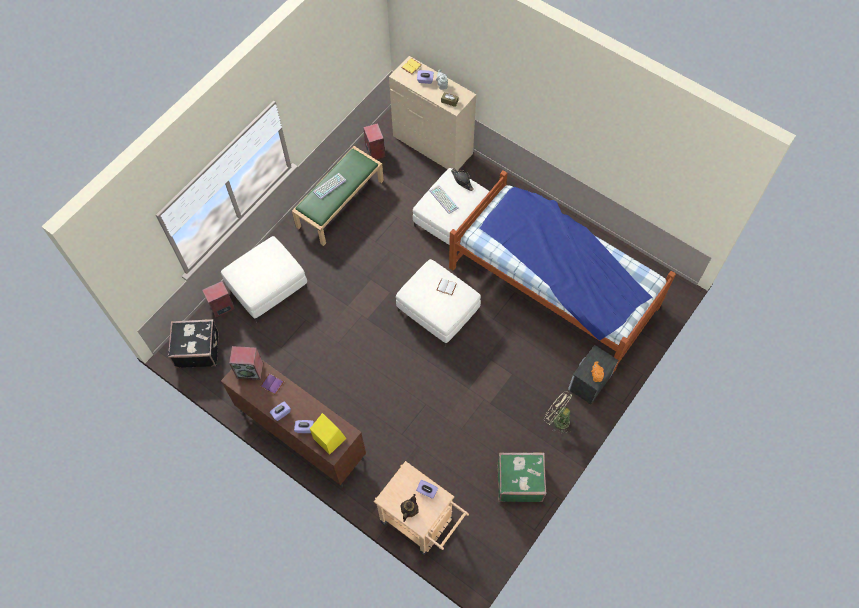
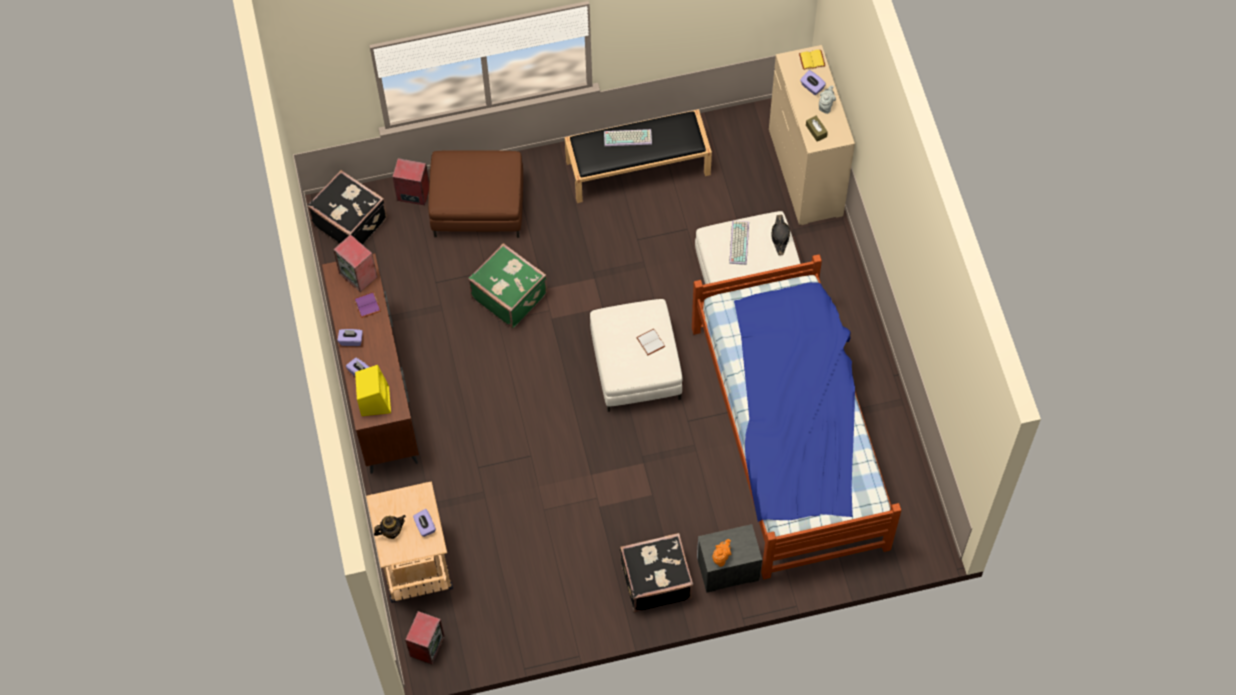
camera: 40 degrees right, 0 degrees up
white ottoman [221,236,308,323] -> brown ottoman [428,150,523,238]
green bench [292,146,384,246] -> black bench [564,109,712,203]
speaker [363,123,385,160] -> speaker moved to [405,611,445,665]
green suitcase [498,452,546,502] -> green suitcase moved to [468,243,547,328]
beige fan [544,391,572,435] -> black suitcase [620,533,693,612]

